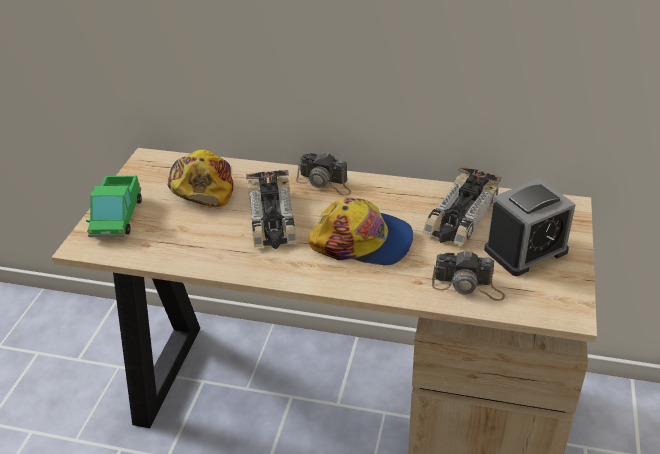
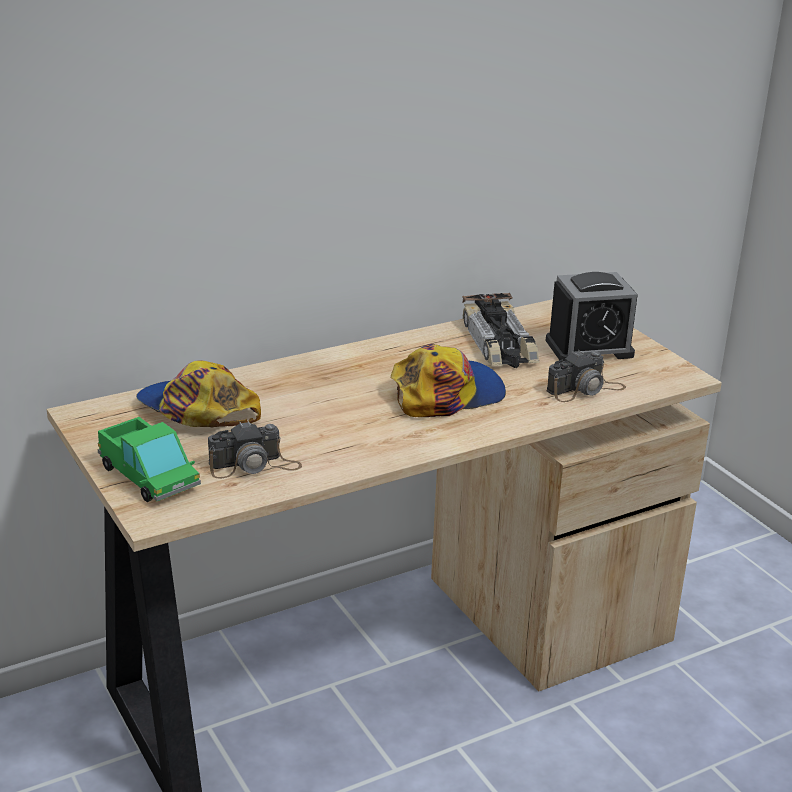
camera: 45 degrees left, 10 degrees down
toy car [246,170,297,249] -> none
camera [296,153,351,196] -> camera moved to [208,421,302,478]
alarm clock [484,178,576,276] -> alarm clock turned 60 degrees clockwise [546,272,638,361]

